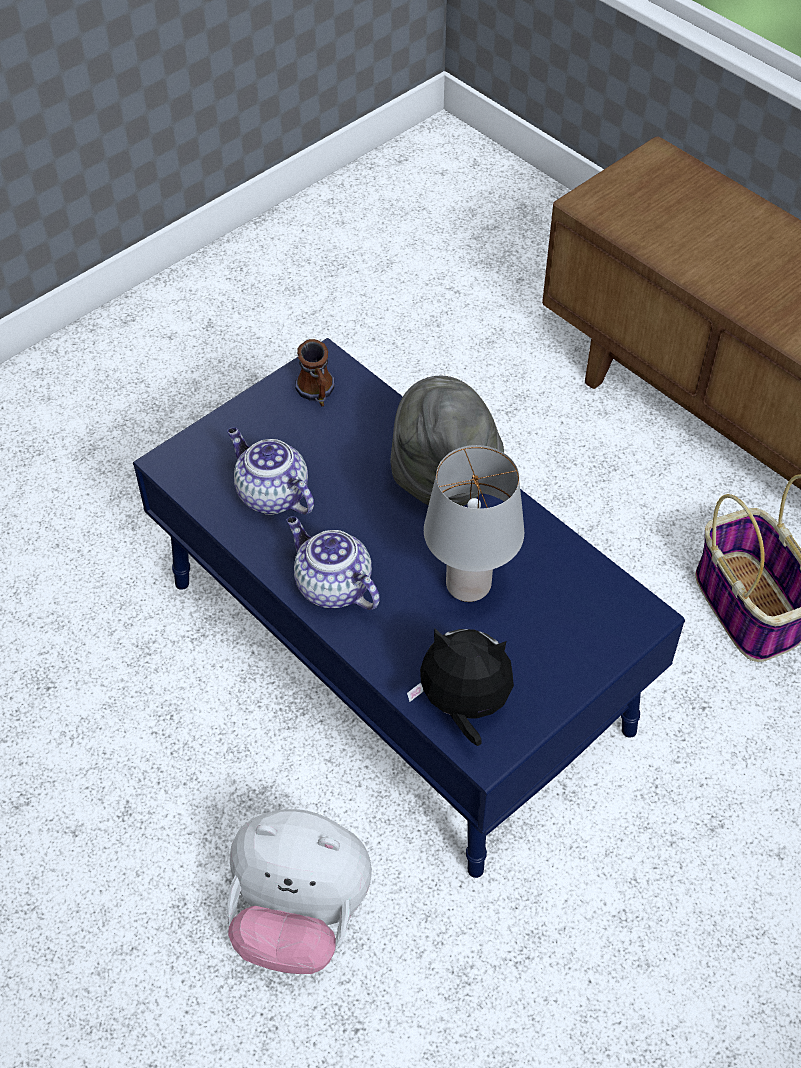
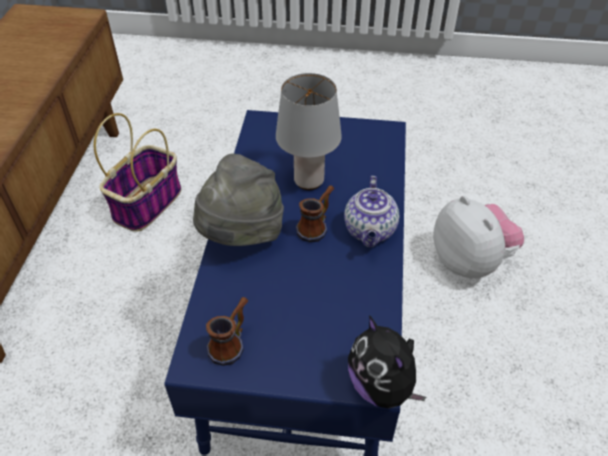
camera: 130 degrees left, 5 degrees down
teapot [227,427,314,515] -> none
plush toy [407,628,514,746] -> plush toy moved to [348,315,426,408]
none -> mug [296,185,334,242]

